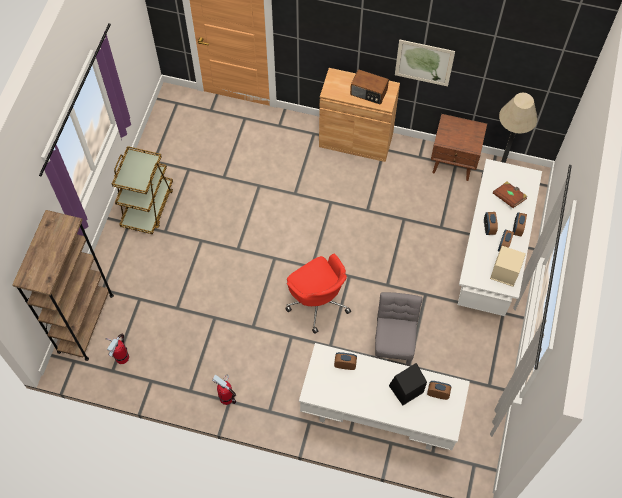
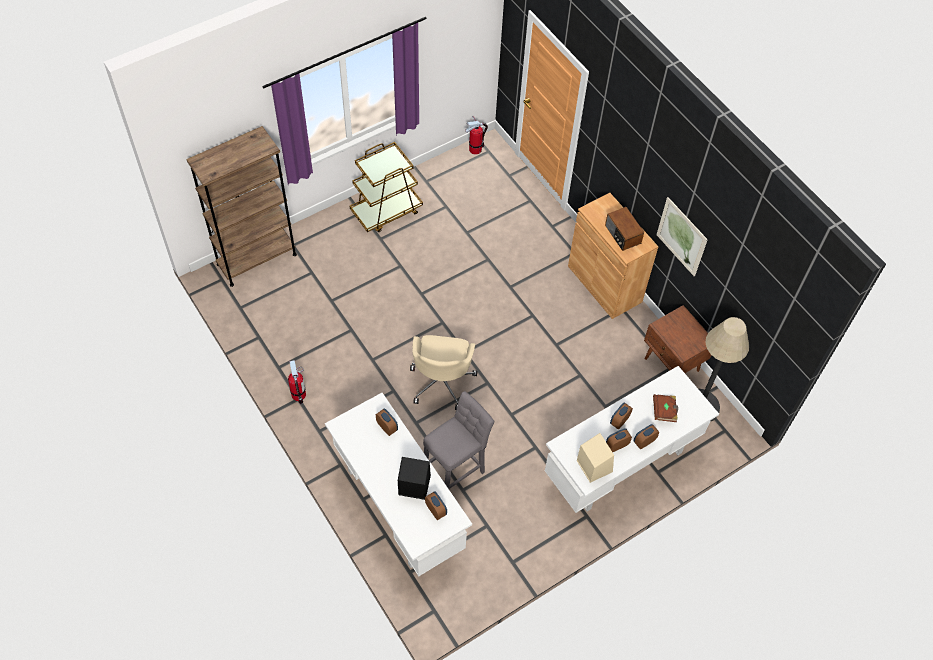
camera: 40 degrees right, 5 degrees down
fire extinguisher [106,334,129,364] -> fire extinguisher moved to [465,116,488,155]
red office chair [285,254,351,334] -> beige office chair [410,335,477,410]

